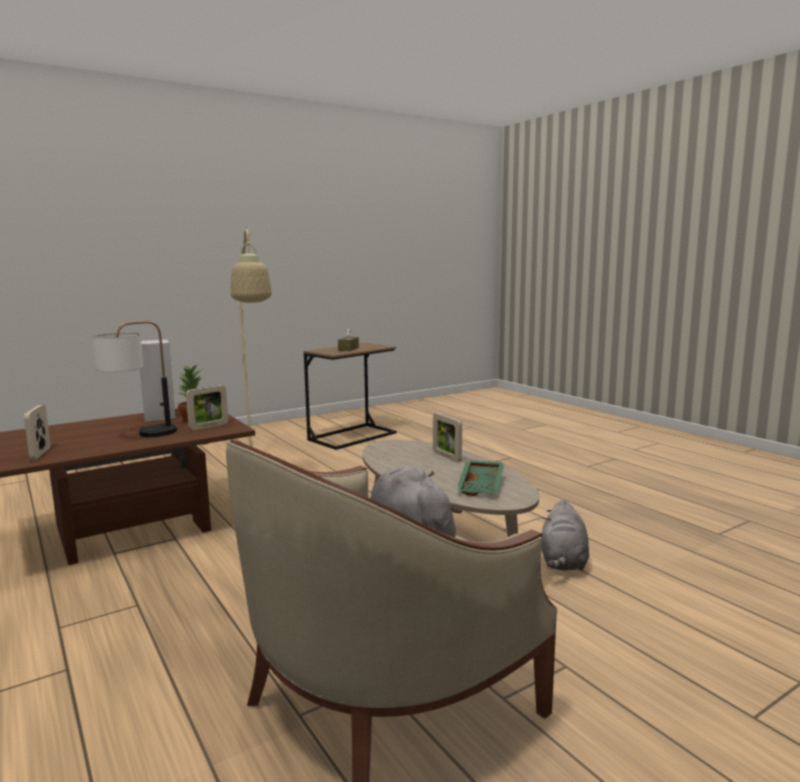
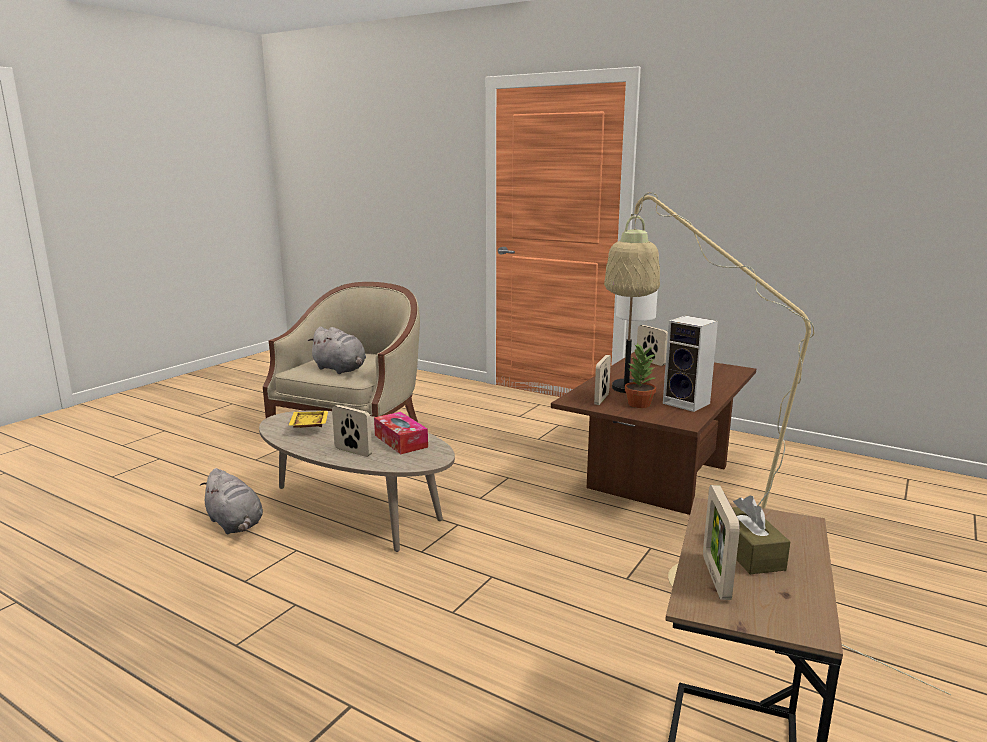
camera: 155 degrees right, 5 degrees up
green tray [456,460,504,496] -> yellow tray [288,411,328,428]
grey plush toy [542,499,589,570] -> grey plush toy turned 150 degrees clockwise [200,468,263,534]
none -> tissue box [374,412,428,454]
none -> picture frame [703,485,740,600]

